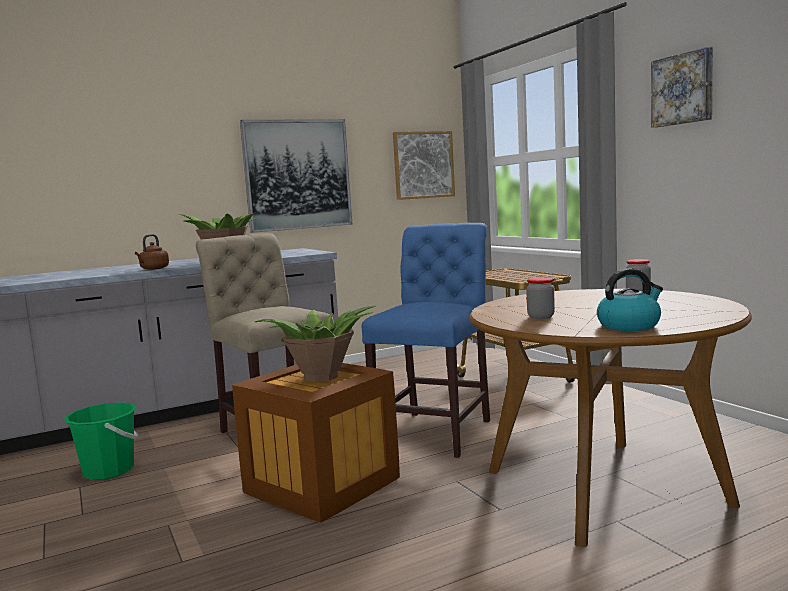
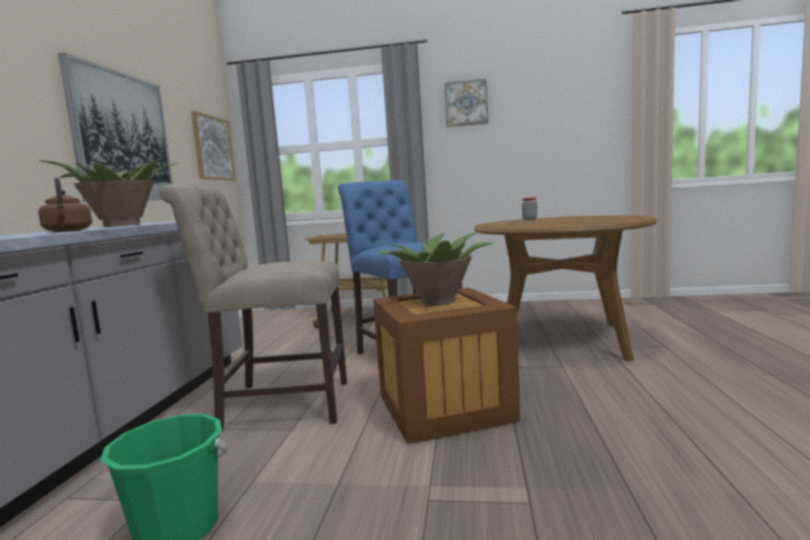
camera: 55 degrees left, 0 degrees up
jar [526,277,555,319] -> none
kettle [597,268,663,331] -> none

